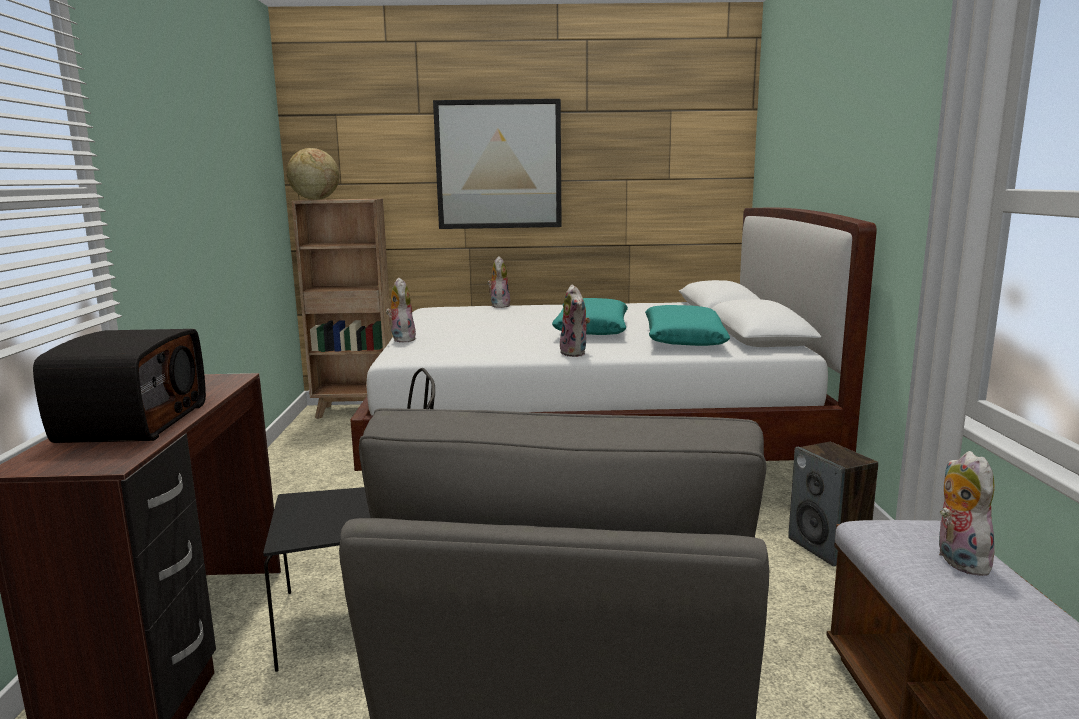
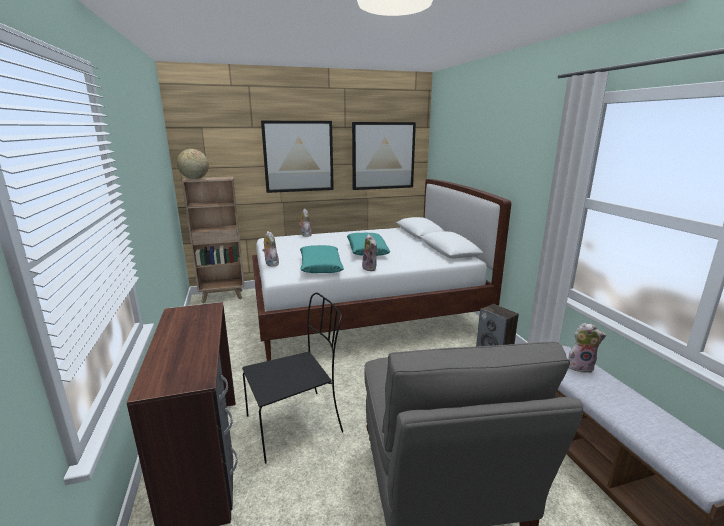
camera: 15 degrees left, 5 degrees up
radio [33,329,206,443] -> none
turquoise pillow [645,305,730,346] -> turquoise pillow moved to [300,245,344,273]
plush toy [939,451,997,576] -> plush toy turned 120 degrees clockwise [568,323,606,373]
none -> picture [352,122,416,190]

